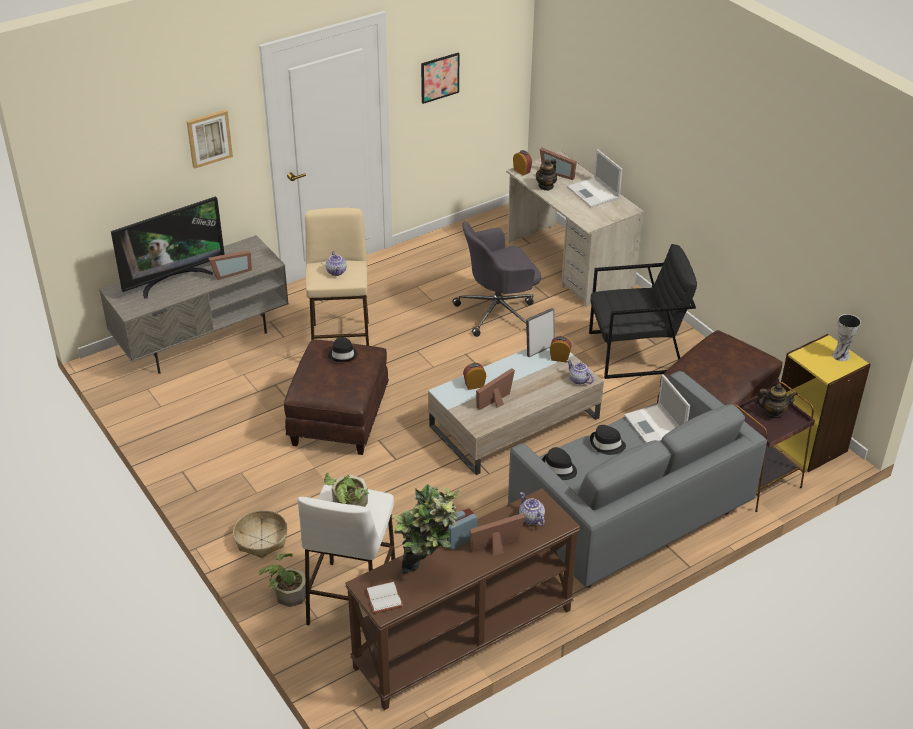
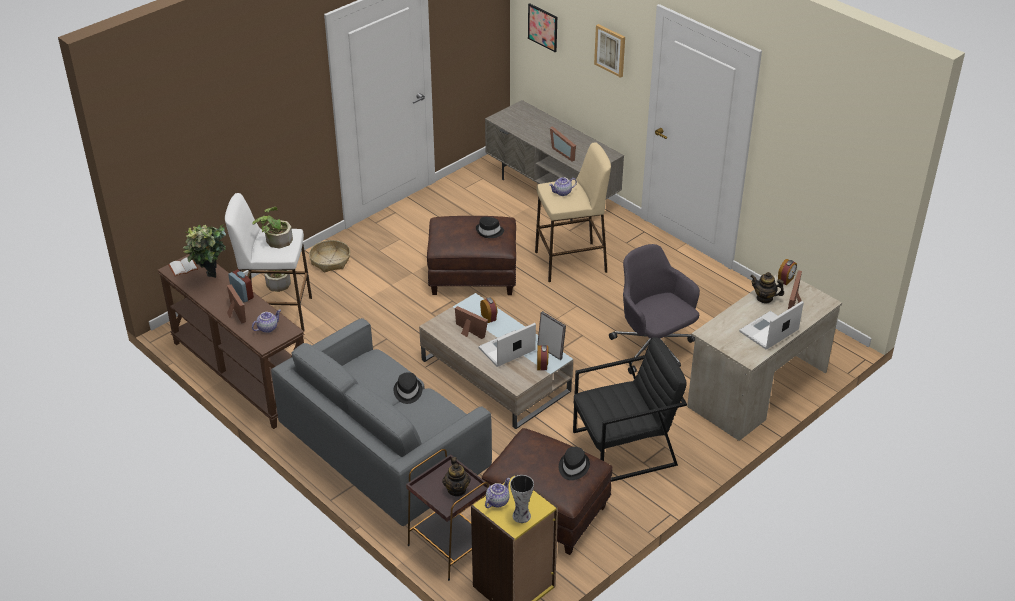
camera: 80 degrees right, 0 degrees up
television [111,196,225,299] -> none
picture [421,53,459,104] -> picture moved to [528,3,557,52]
black hat [542,447,577,480] -> black hat moved to [559,447,590,480]
teapot [567,360,594,385] -> teapot moved to [485,478,510,508]
black armchair [589,244,697,379] -> black armchair turned 90 degrees counterclockwise [573,337,687,482]
laptop [624,375,690,443] -> laptop moved to [478,323,536,367]

